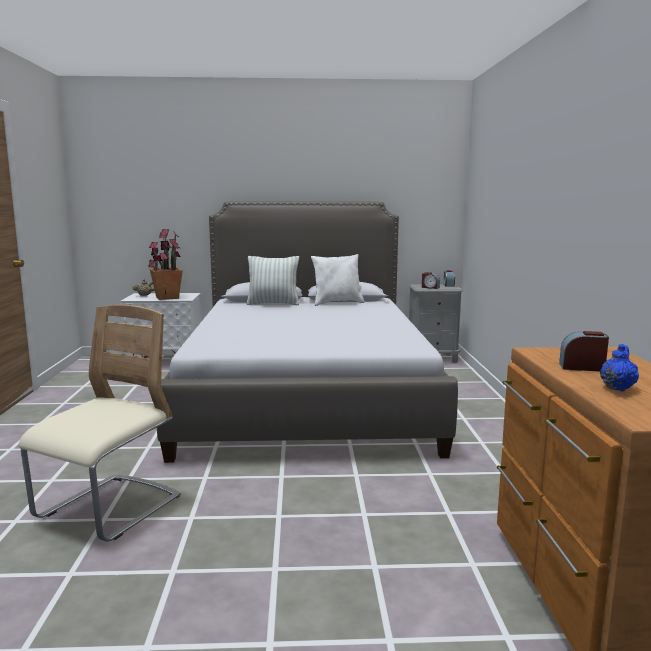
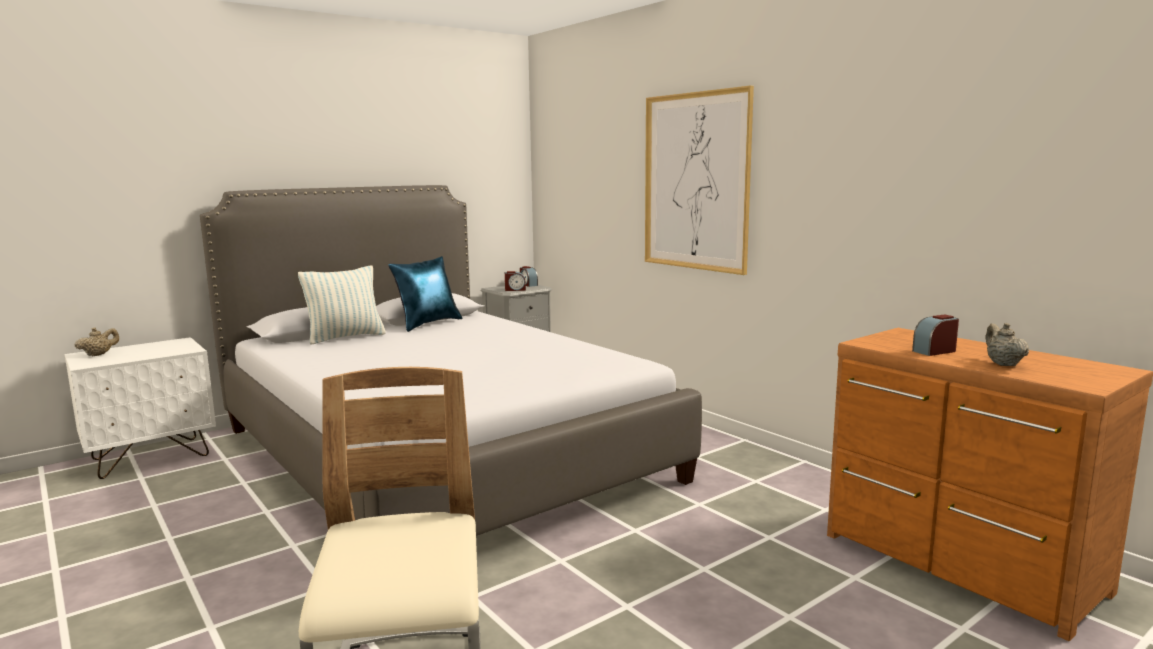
camera: 35 degrees left, 0 degrees up
potted plant [148,229,183,300] -> none
white pillow [311,254,365,306] -> blue pillow [388,256,462,332]
blue teapot [600,344,639,391] -> beige teapot [985,323,1029,366]
none -> picture [645,86,754,275]

